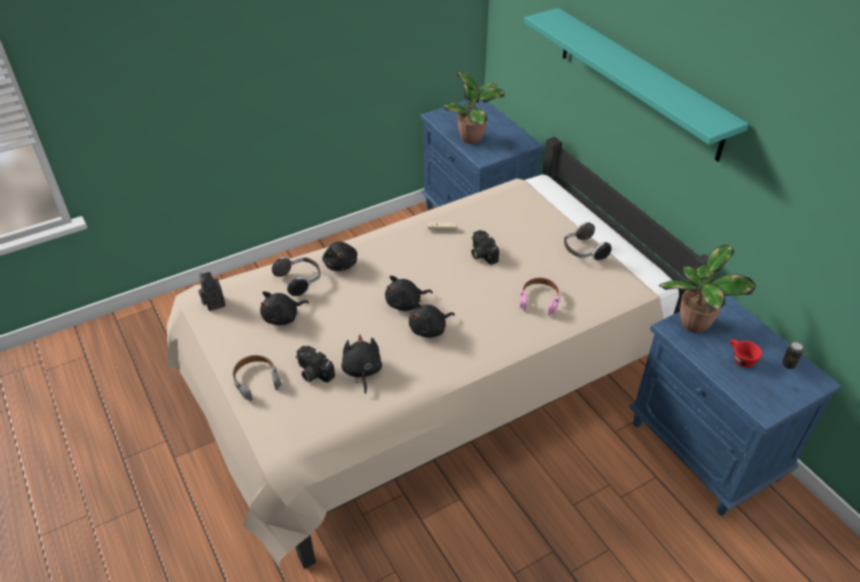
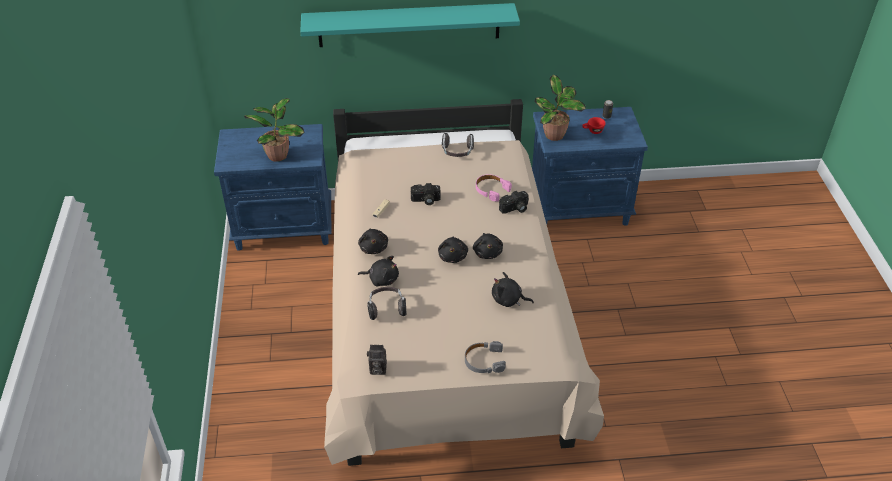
camera: 65 degrees left, 0 degrees up
black plush toy [260,292,309,325] -> black plush toy moved to [358,228,388,254]
camera [296,346,335,383] -> camera moved to [499,191,529,214]

